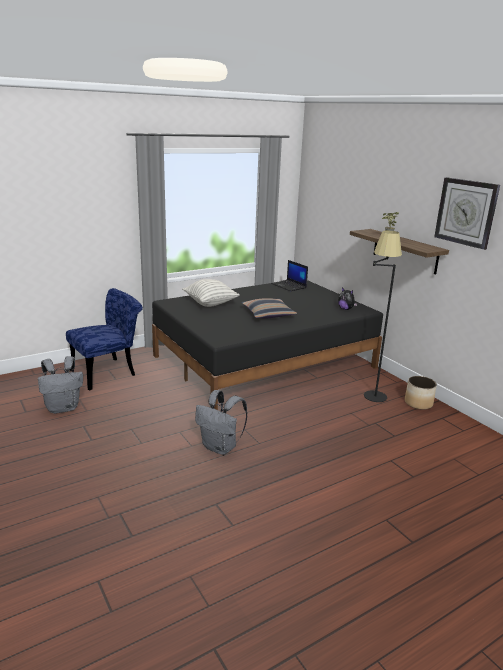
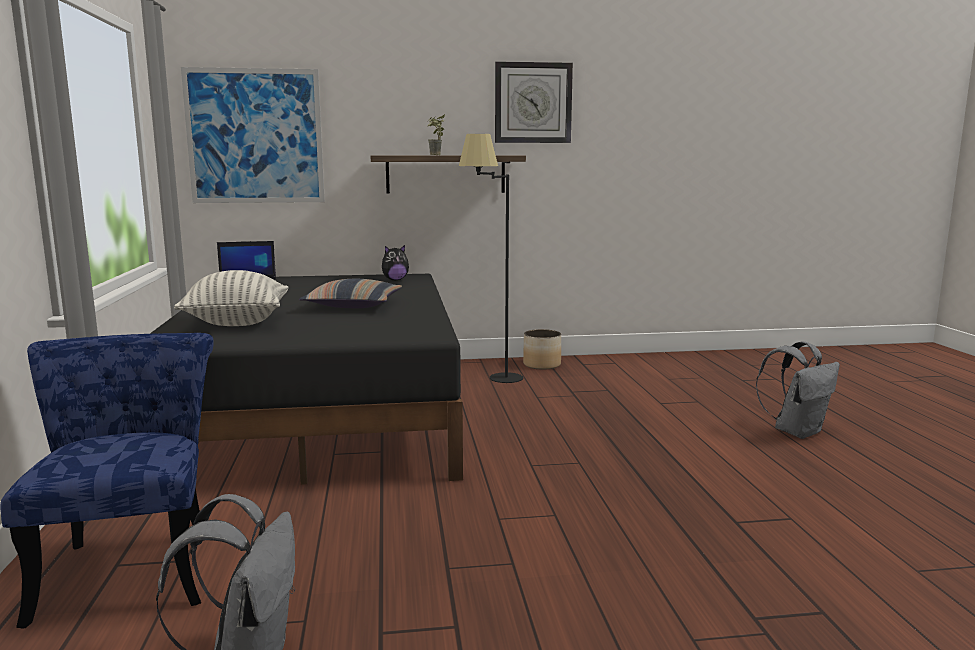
camera: 65 degrees left, 10 degrees down
grey backpack [195,390,248,455] -> grey backpack moved to [756,341,840,439]
none -> picture [181,67,325,203]

